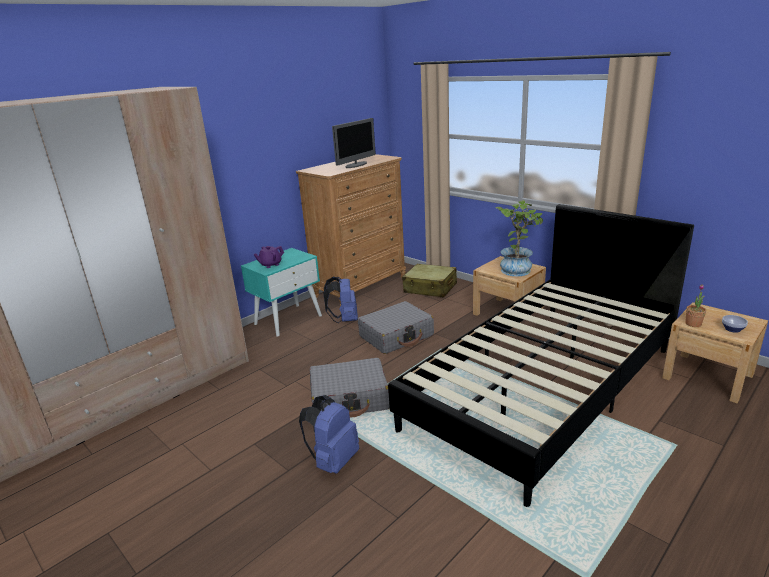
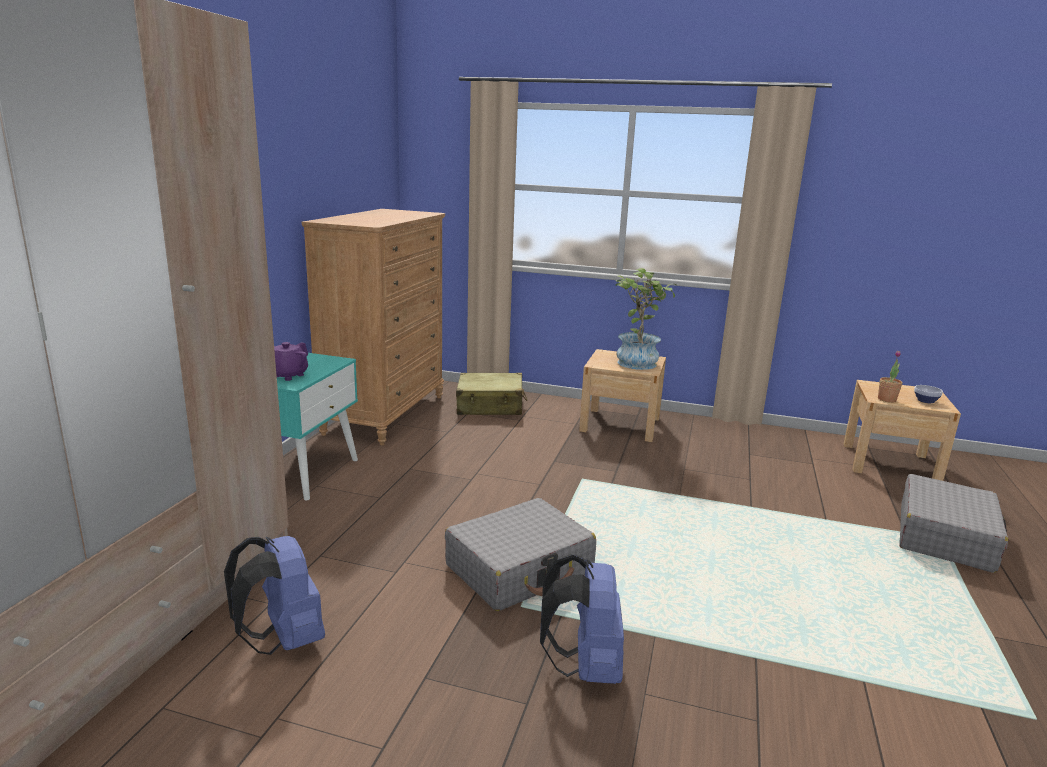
camera: 30 degrees left, 5 degrees down
blue backpack [323,277,358,323] -> blue backpack moved to [224,536,325,655]
monitor [332,118,376,168] -> none
grey suitcase [358,301,434,354] -> grey suitcase moved to [900,474,1008,573]
black bed [388,204,694,507] -> none

